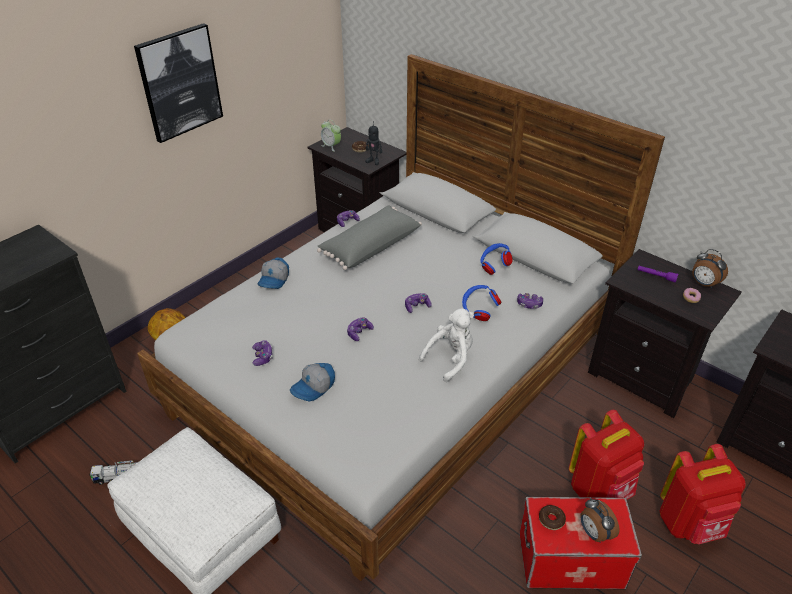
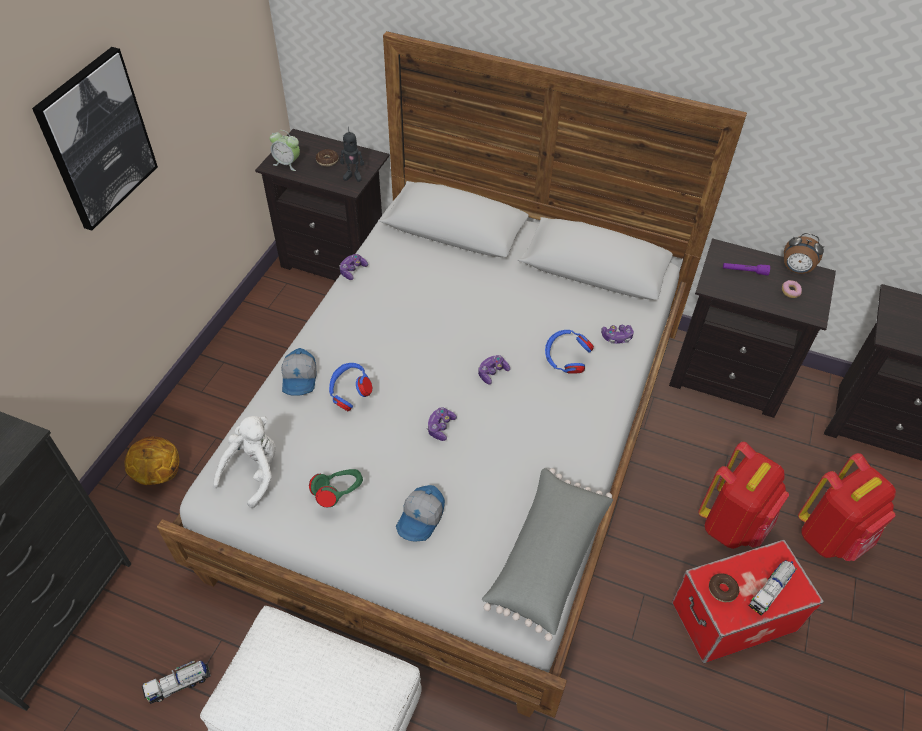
camera: 20 degrees left, 10 degrees up
game controller [252,340,273,366] -> green headphones [309,469,363,508]
grey pillow [317,205,422,270] -> grey pillow moved to [482,468,613,641]
white plush toy [419,308,474,382] -> white plush toy moved to [213,416,276,508]
blue headphones [480,243,512,275] -> blue headphones moved to [329,363,372,411]
alarm clock [580,498,620,543] -> toy truck [748,560,797,616]

